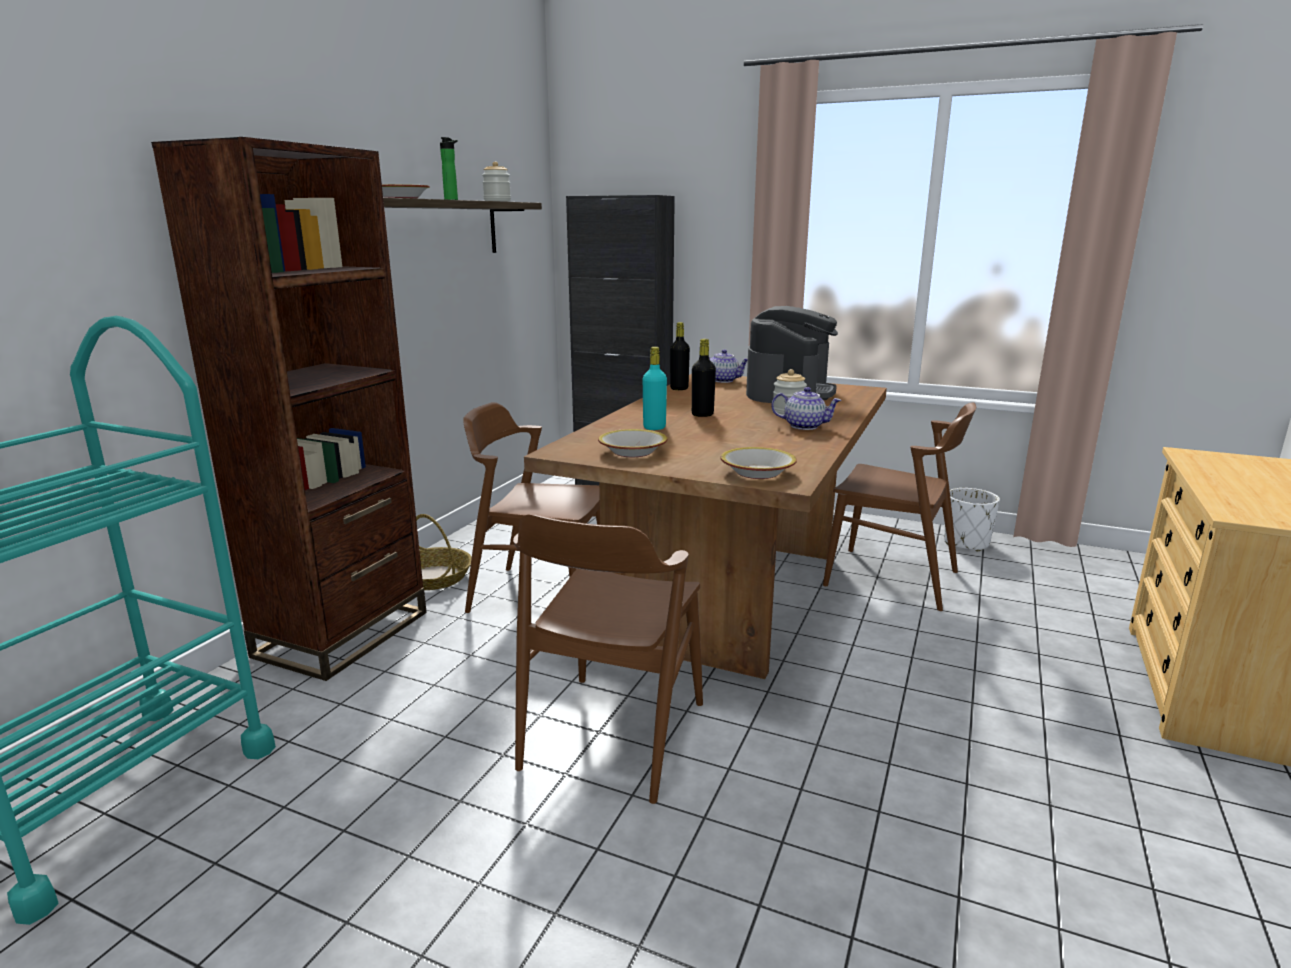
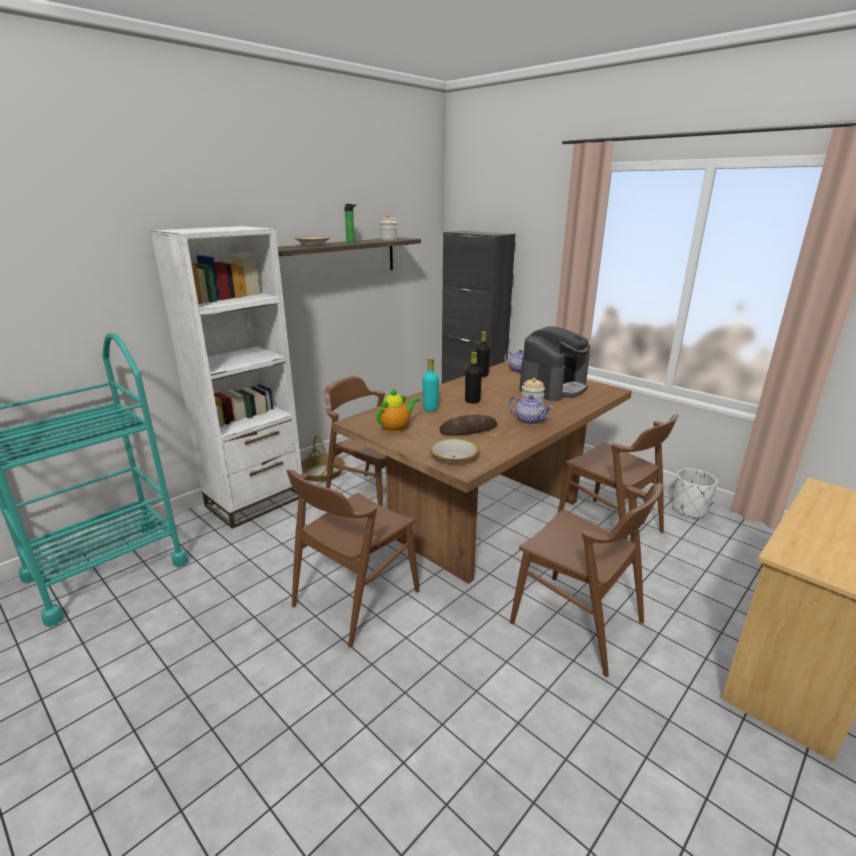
camera: 20 degrees right, 5 degrees up
brown bookcase [151,137,427,681] -> white bookcase [150,226,302,529]
bowl [598,429,667,457] -> teapot [376,388,420,433]
none -> bread [439,415,497,436]
none -> brown chair [510,483,663,677]

